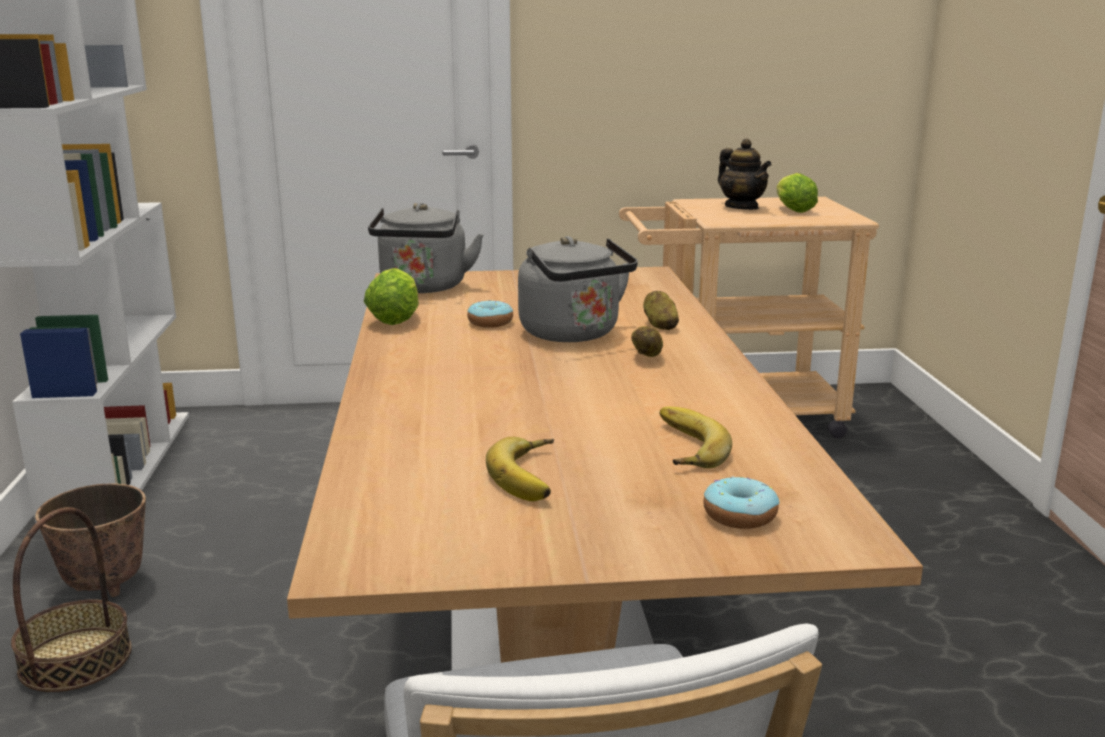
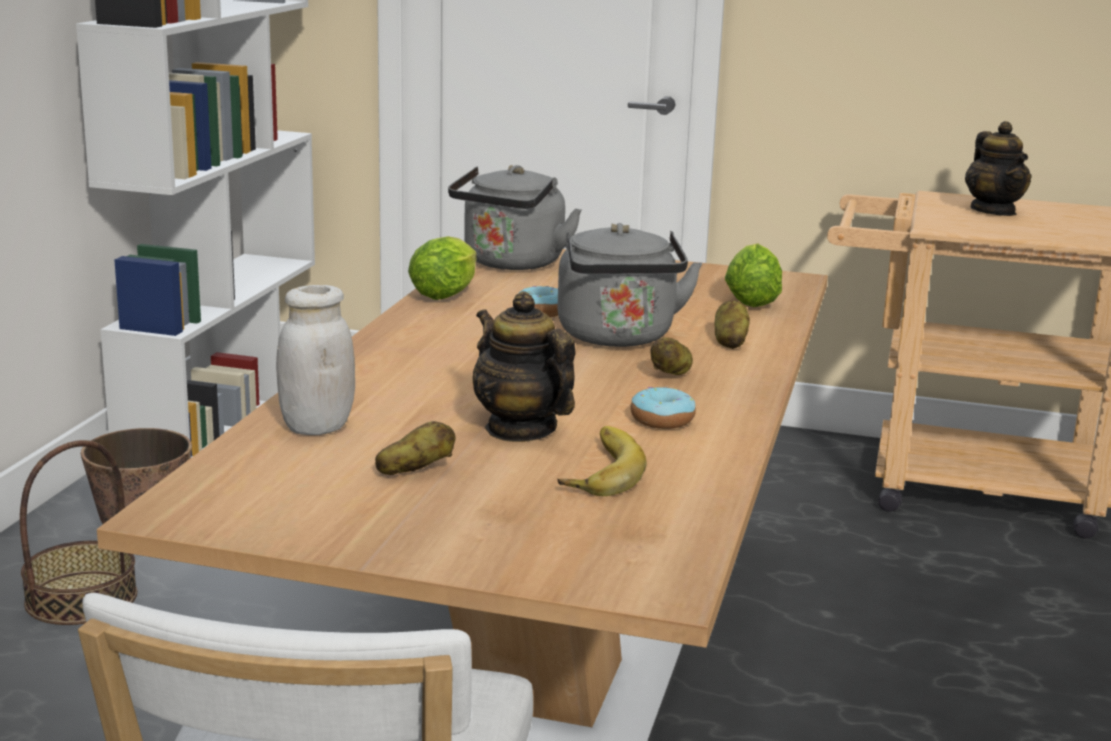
camera: 20 degrees right, 0 degrees up
banana [486,437,554,502] -> potato [375,421,456,475]
donut [703,476,780,529] -> donut moved to [630,387,696,429]
lettuce [777,173,818,213] -> lettuce moved to [725,244,782,307]
none -> white jar [276,285,355,435]
none -> teapot [473,291,576,442]

